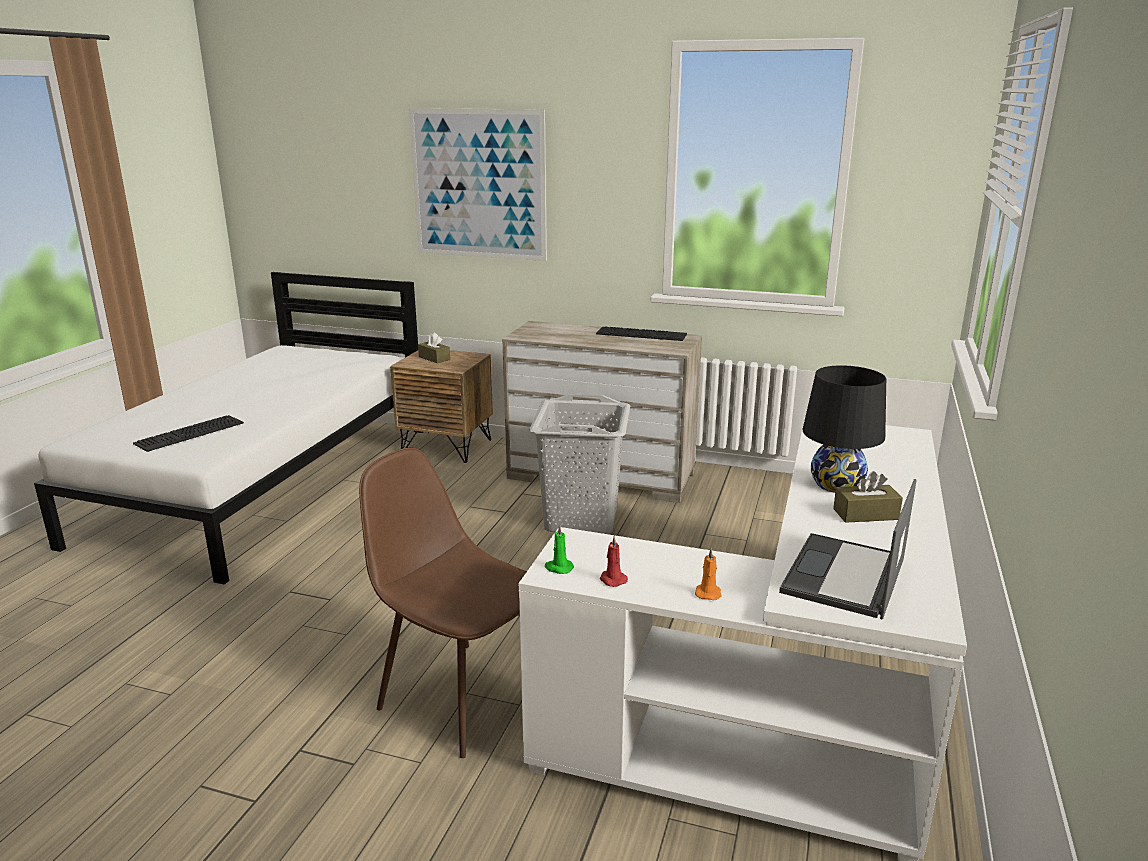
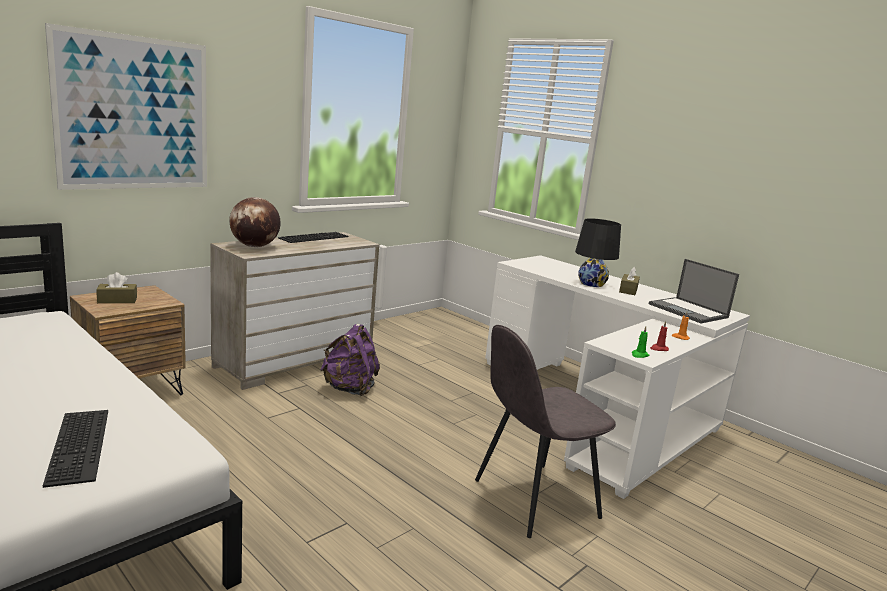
camera: 65 degrees left, 5 degrees down
brown chair [359,448,527,758] -> grey chair [475,325,616,538]
grey laundry basket [529,394,630,534] -> purple backpack [320,324,380,396]
none -> globe [229,197,281,247]

